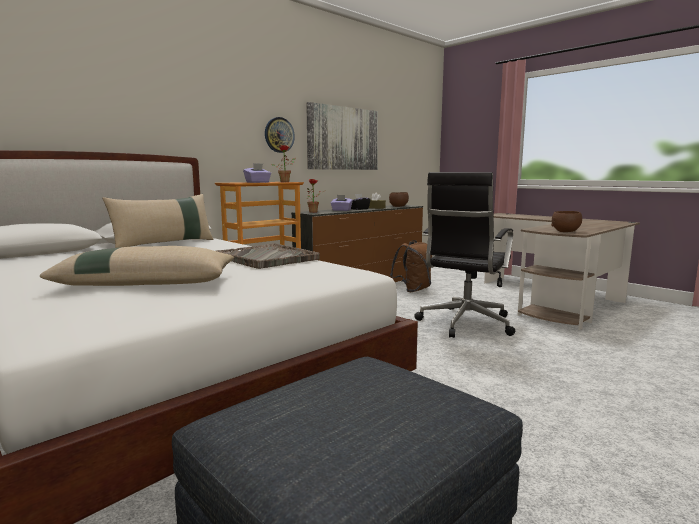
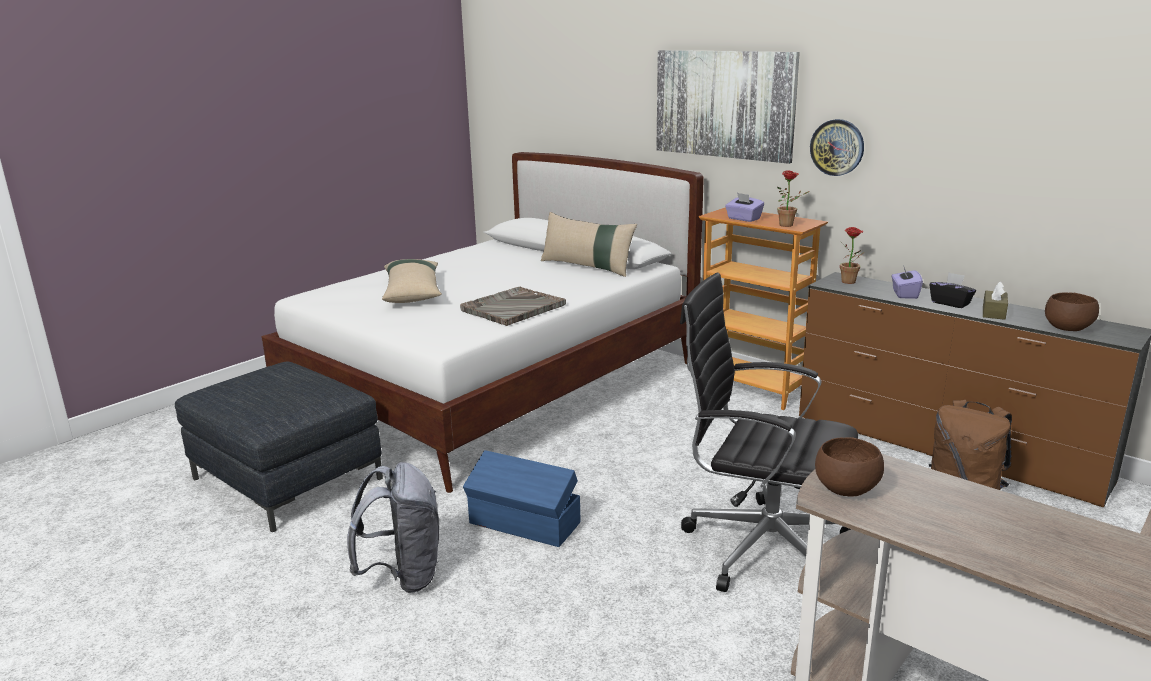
camera: 85 degrees right, 10 degrees up
picture [306,102,378,170] -> picture moved to [656,50,800,164]
none -> grey backpack [347,462,439,593]
none -> blue storage box [463,450,580,547]

